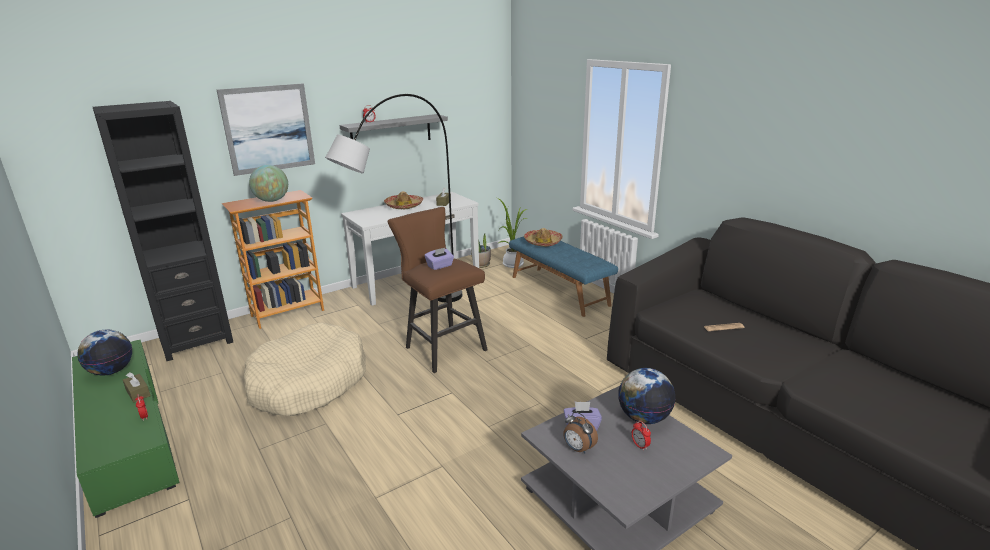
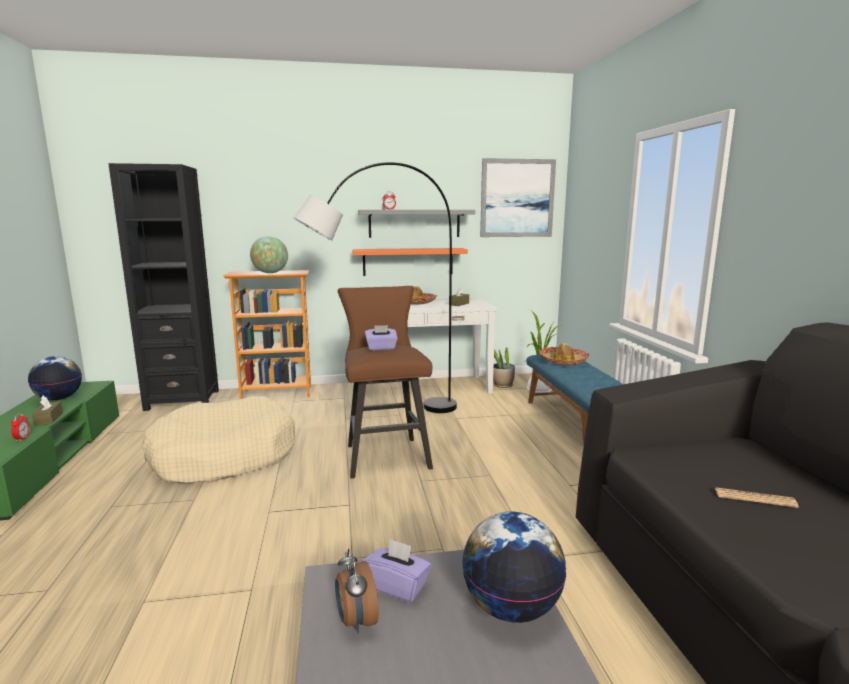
camera: 25 degrees right, 10 degrees down
picture [217,84,315,176] -> picture moved to [480,158,556,237]
alarm clock [631,421,651,451] -> none
none -> orange shelf [352,248,468,276]

